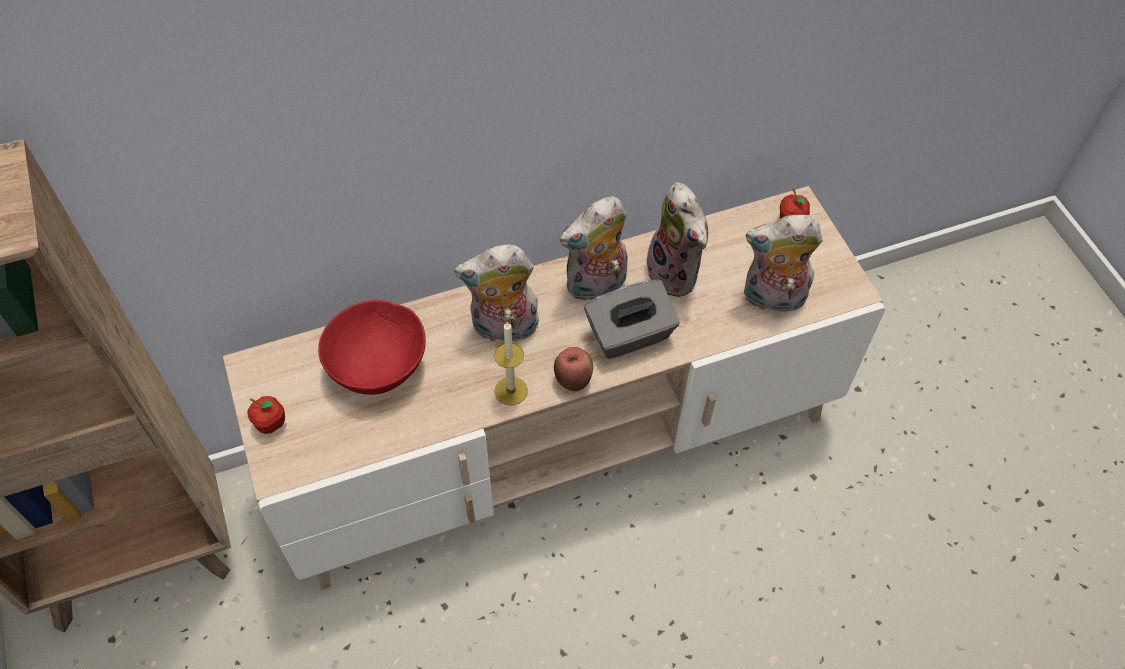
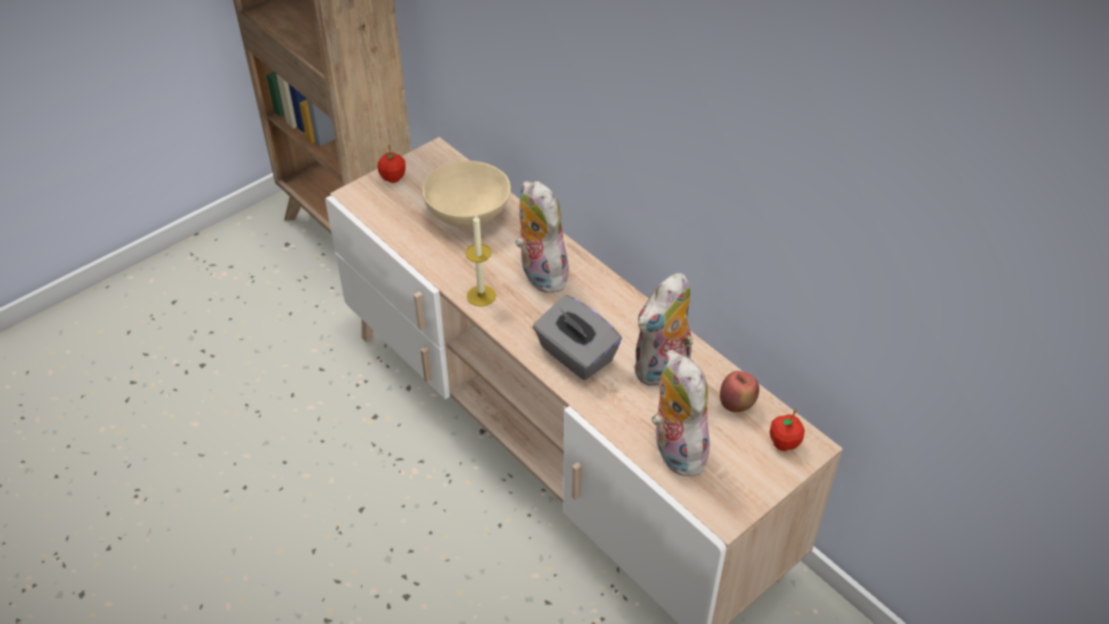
camera: 70 degrees right, 10 degrees down
red bowl [318,300,426,395] -> beige bowl [422,161,511,228]
apple [554,347,593,391] -> apple moved to [720,371,759,412]
plush toy [560,197,627,301] -> none

